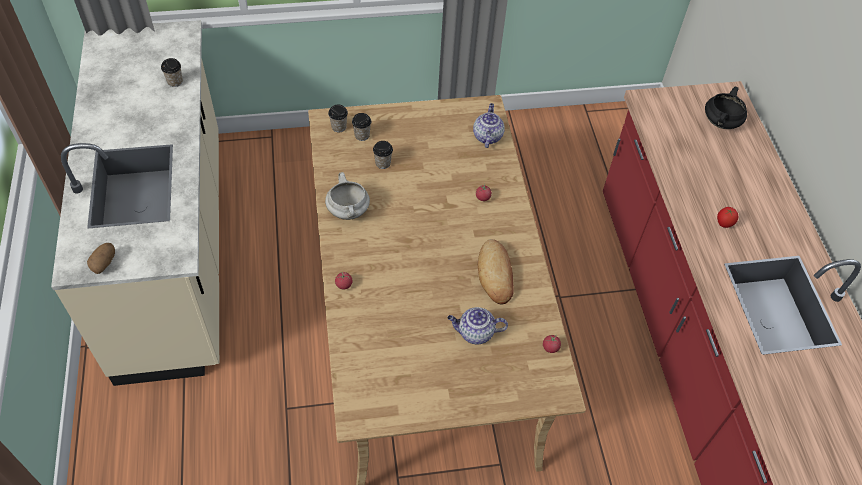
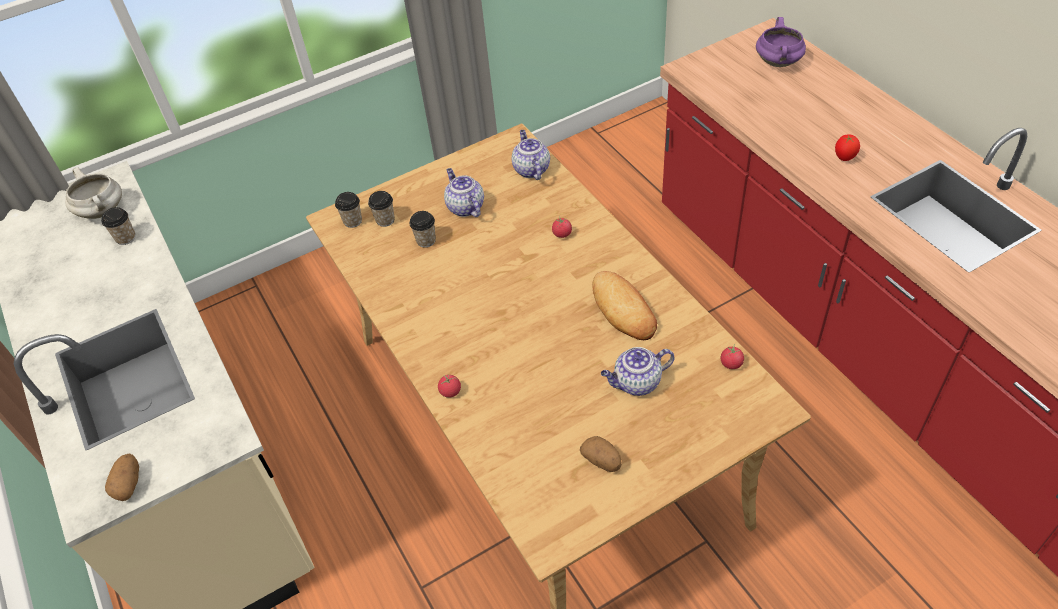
camera: 15 degrees left, 5 degrees down
white cooking pot [325,172,370,220] -> white cooking pot moved to [65,167,122,219]
black cooking pot [705,86,747,129] -> purple cooking pot [756,17,806,67]
none -> teapot [444,168,484,217]
none -> potato [580,436,622,472]

